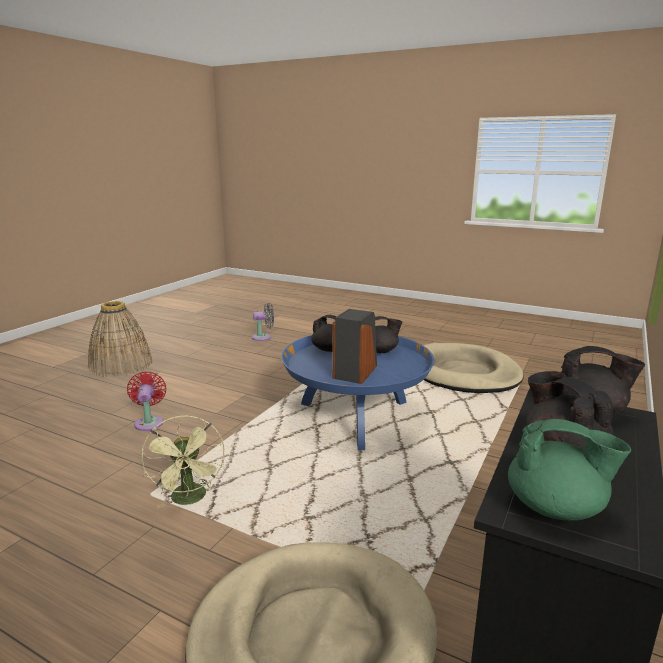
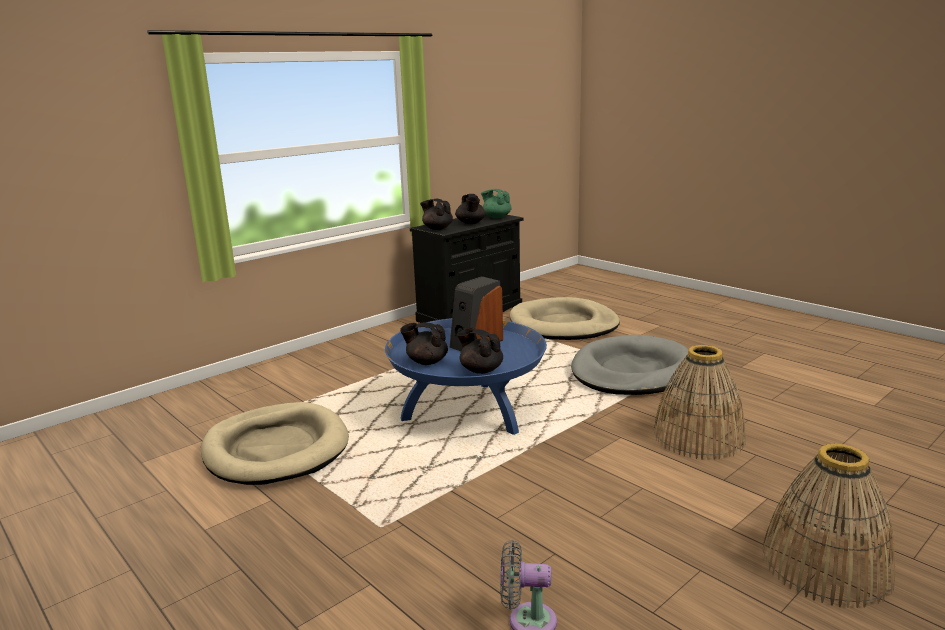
camera: 160 degrees left, 0 degrees up
red fan [127,371,166,431] -> basket [654,345,745,460]
green fan [141,415,225,508] -> grey dog bed [571,335,693,395]

